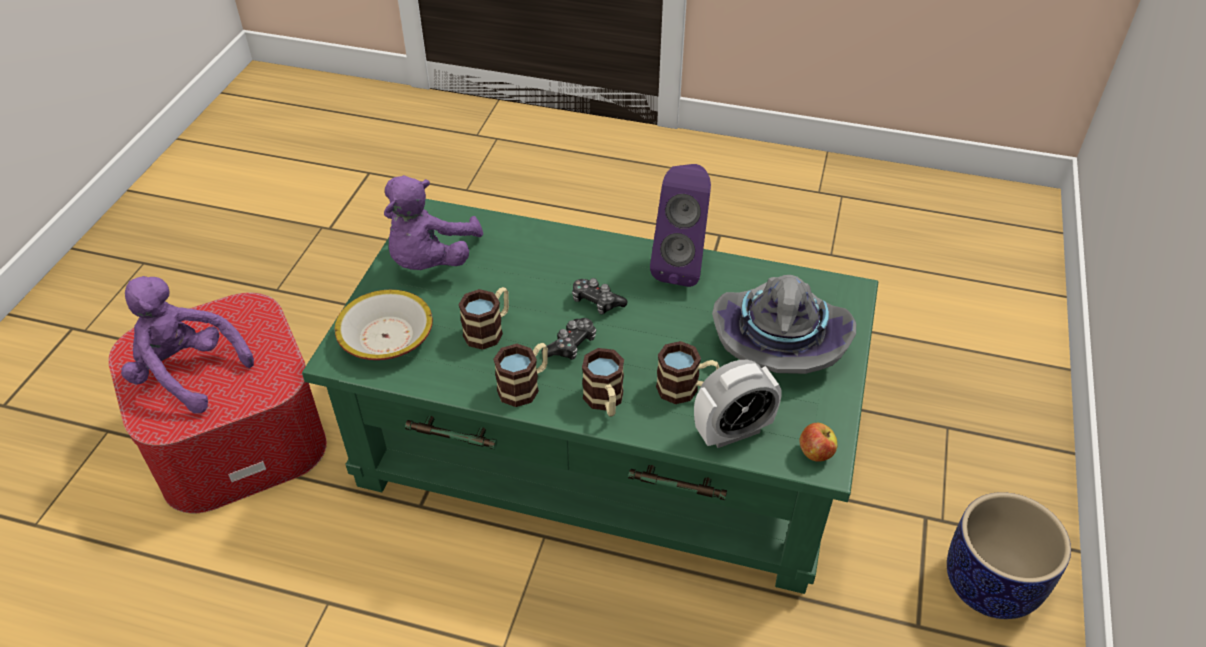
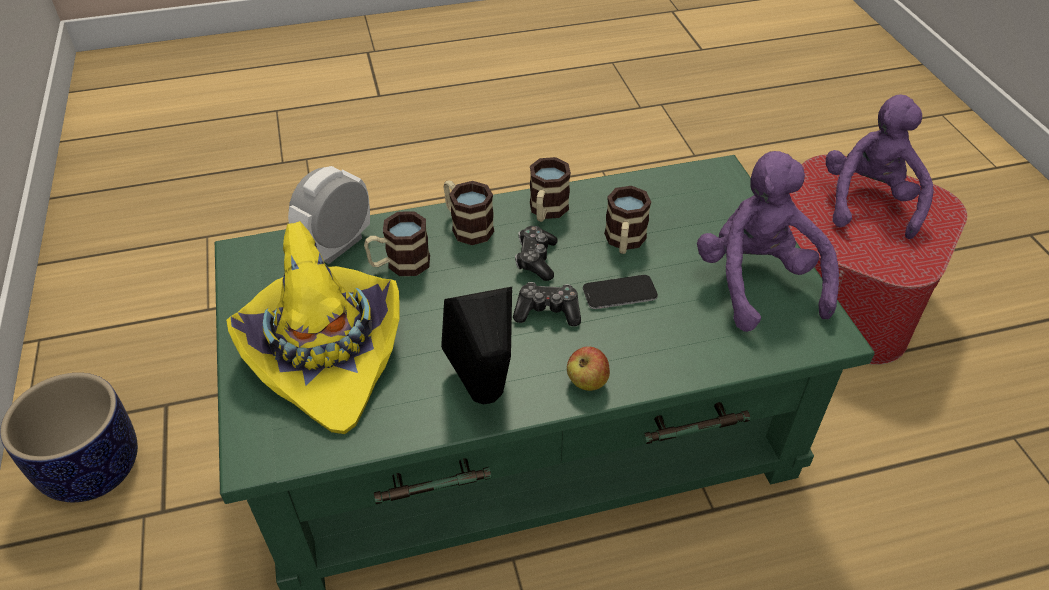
camera: 150 degrees right, 0 degrees up
purple plush toy [121,276,254,413] -> purple plush toy turned 75 degrees counterclockwise [826,95,934,239]
bowl [335,290,433,360] -> none
purple speaker [650,164,711,287] -> black speaker [441,287,512,404]
grey hat [712,275,856,374] -> yellow hat [226,221,400,434]
apple [799,423,837,462] -> apple moved to [567,346,610,391]
none -> phone [583,275,658,309]

